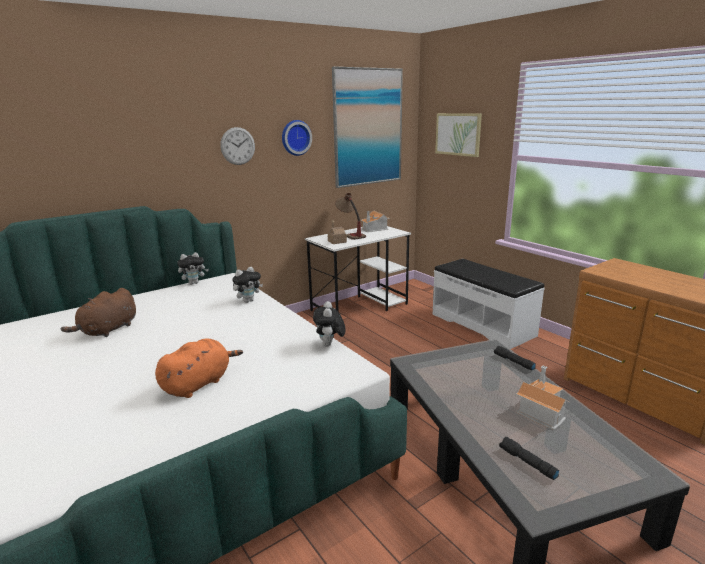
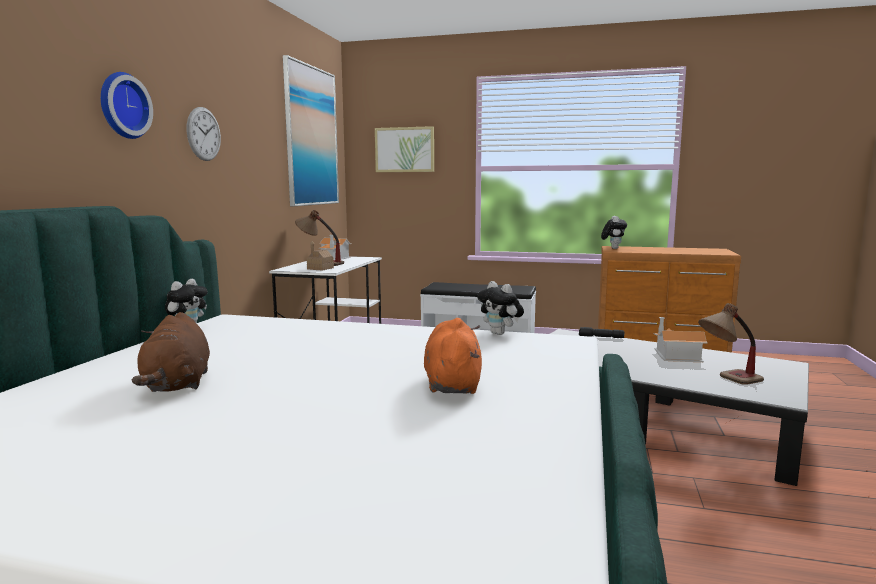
camera: 40 degrees left, 10 degrees down
plush toy [232,267,263,303] -> plush toy moved to [601,216,627,249]
wall clock [282,120,312,156] -> wall clock moved to [101,72,153,139]
black flashlight [499,437,559,480] -> table lamp [698,303,764,385]

